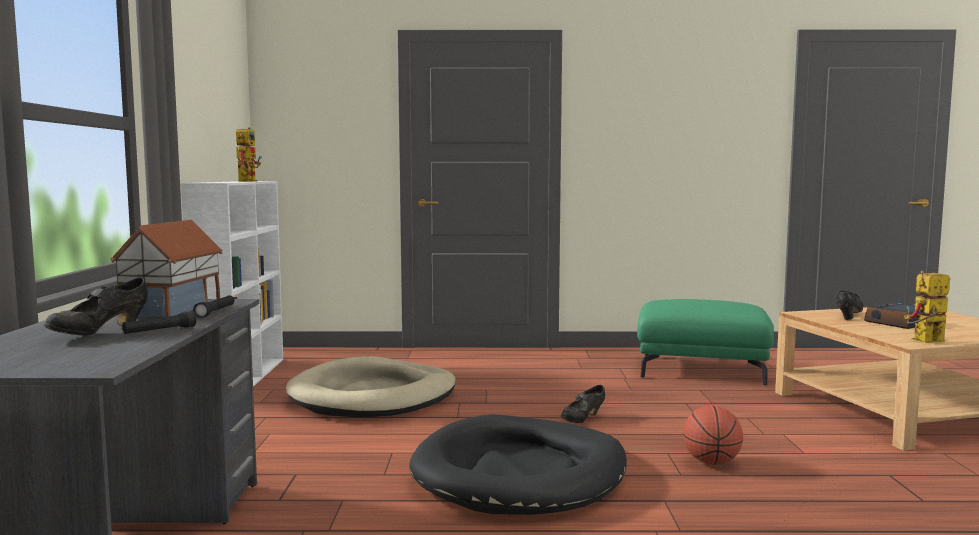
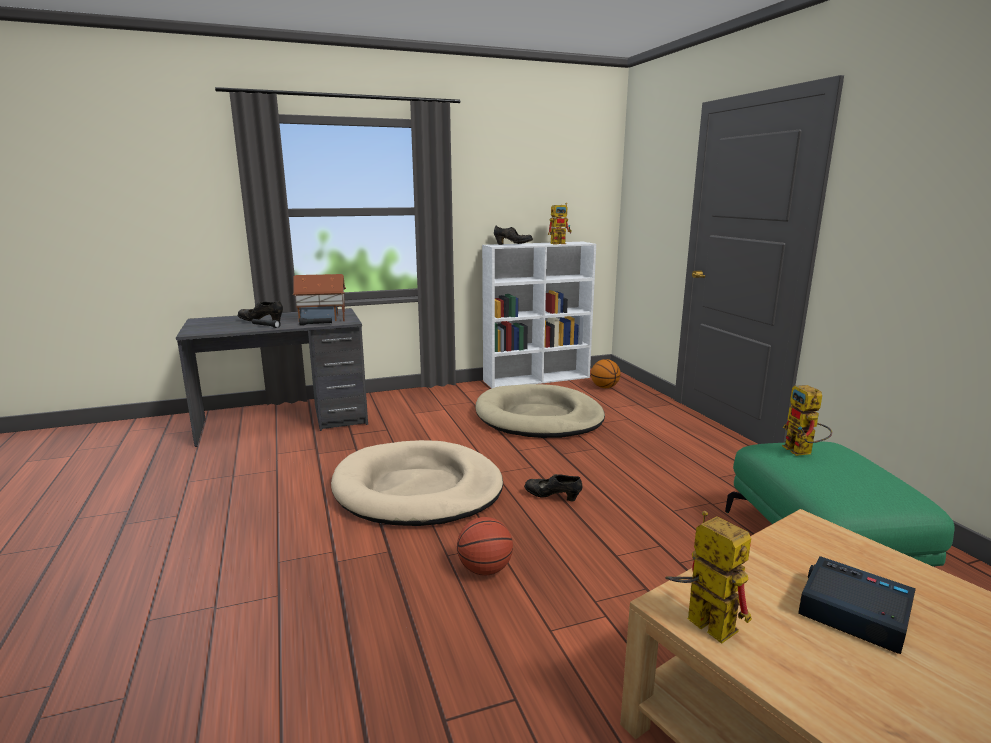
camera: 70 degrees right, 10 degrees up
black dog bed [409,414,627,515] -> beige dog bed [331,440,503,526]
black shoe [836,290,864,320] -> black shoe moved to [494,226,533,245]
none -> basketball [591,359,620,388]
none -> toy robot [782,385,832,456]

